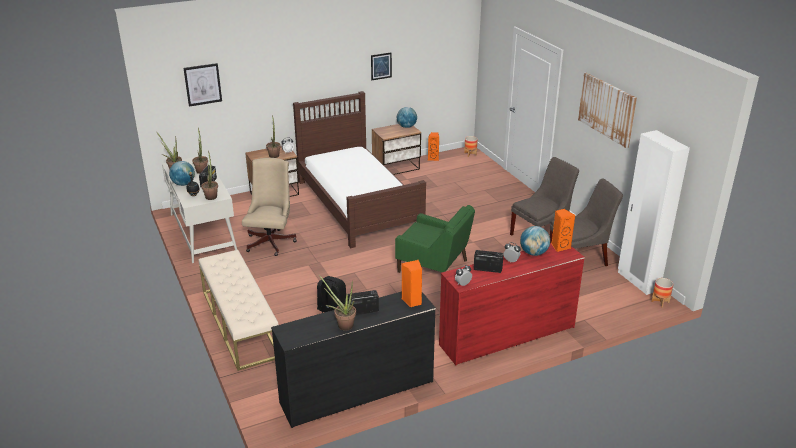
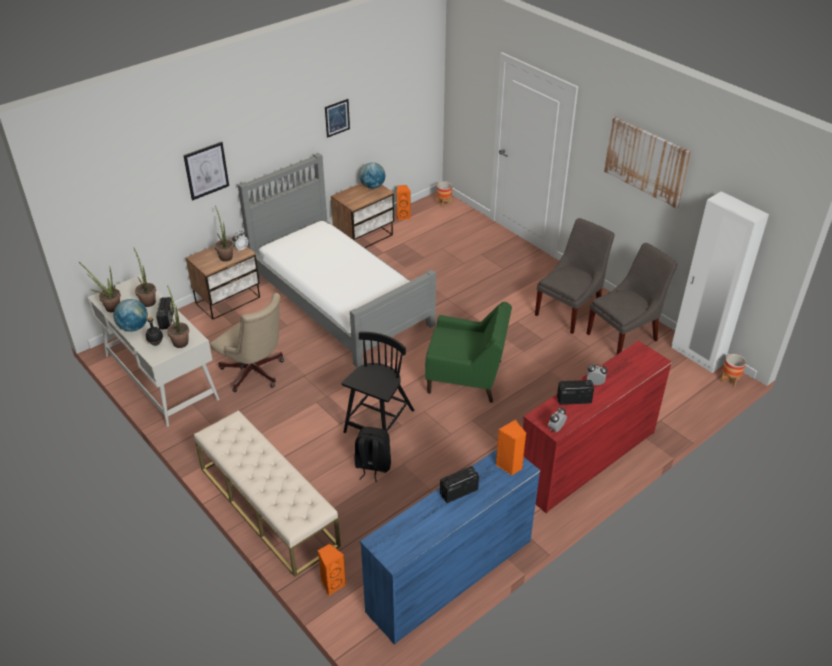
camera: 15 degrees left, 10 degrees up
picture [183,63,222,107] -> picture moved to [183,141,229,200]
beige office chair [242,158,297,256] -> beige office chair turned 135 degrees clockwise [210,293,284,392]
black dresser [271,291,436,428] -> blue dresser [360,450,540,645]
brown bed [293,91,426,248] -> grey bed [238,153,436,368]
potted plant [318,274,356,331] -> none
globe [520,226,550,256] -> none
orange speaker [552,209,575,252] -> orange speaker moved to [318,544,347,596]
none -> black chair [341,331,414,433]

